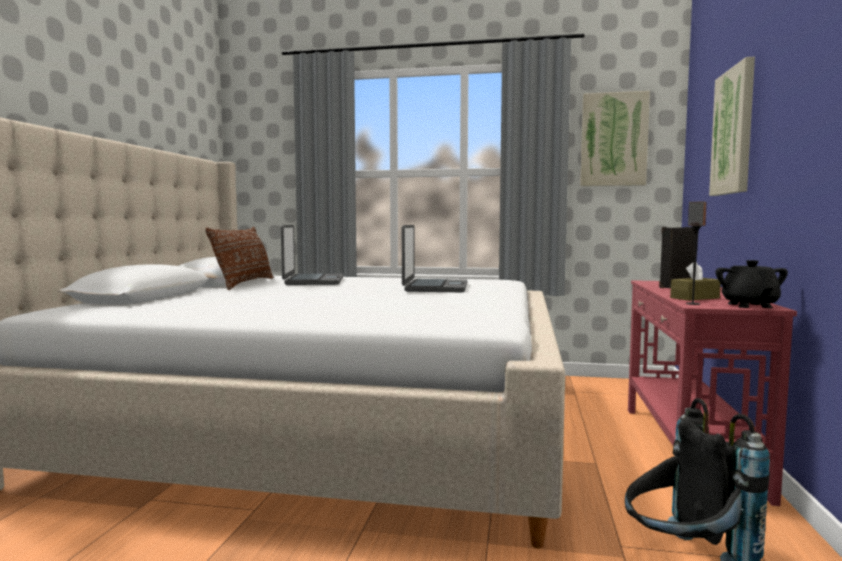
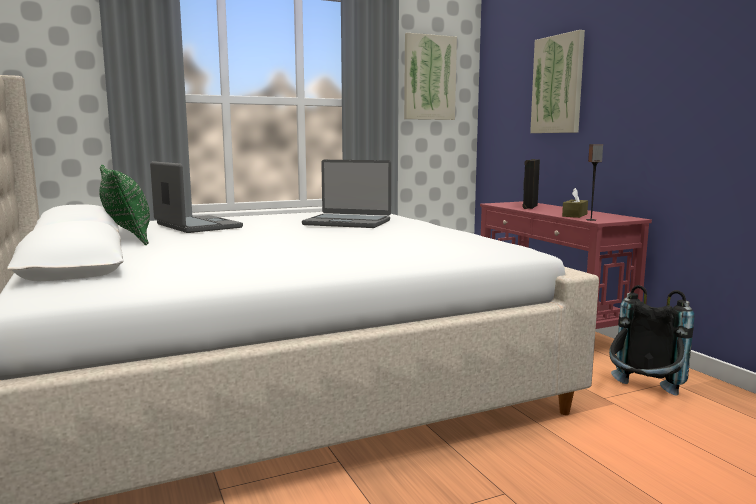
camera: 35 degrees left, 5 degrees up
brown pillow [205,227,274,290] -> green pillow [99,165,150,245]
laptop [402,225,467,292] -> laptop turned 135 degrees clockwise [302,160,391,228]
black teapot [716,260,788,308] -> none

